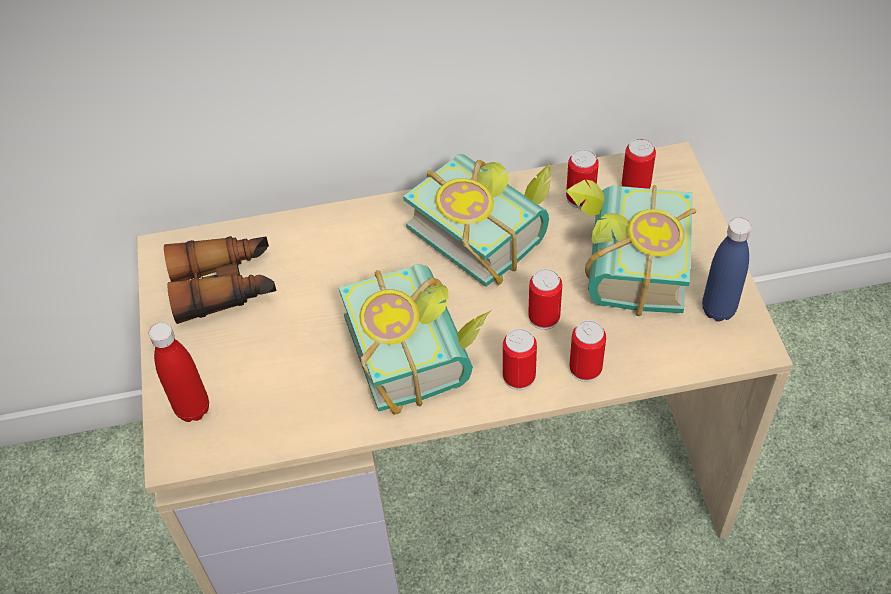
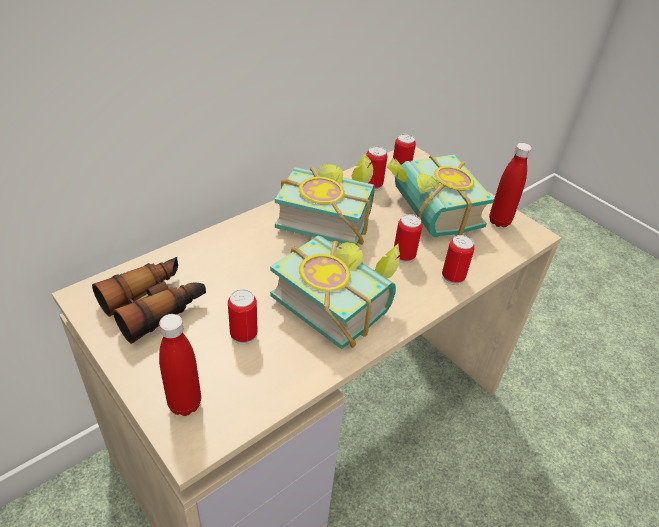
camera: 35 degrees left, 10 degrees down
can [503,329,537,390] -> can moved to [228,289,257,345]
blue bottle [702,217,752,321] -> red bottle [489,143,532,227]

